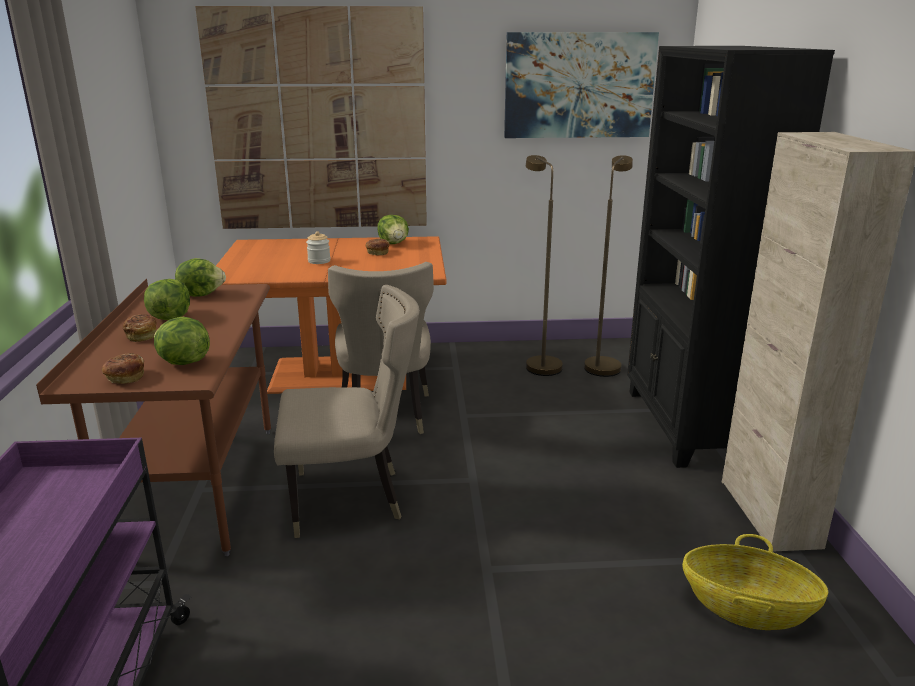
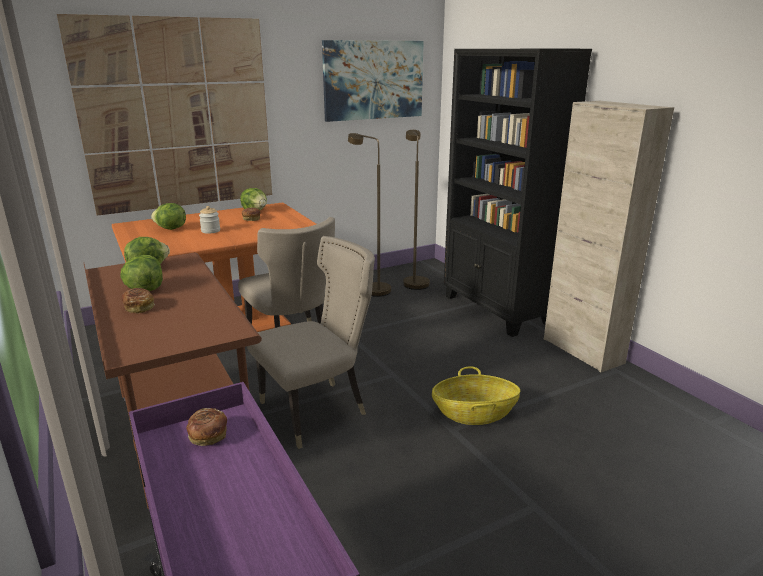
camera: 25 degrees left, 0 degrees up
bread [102,353,144,384] -> bread moved to [186,408,227,446]
lettuce [154,317,210,365] -> lettuce moved to [151,203,186,230]
basket [682,534,828,630] -> basket moved to [432,366,520,425]

